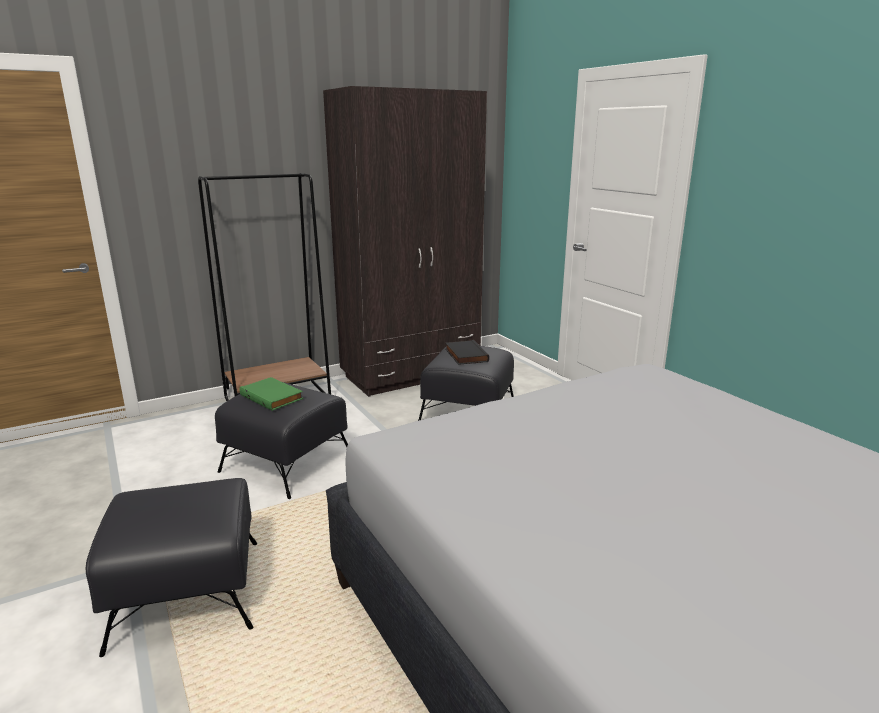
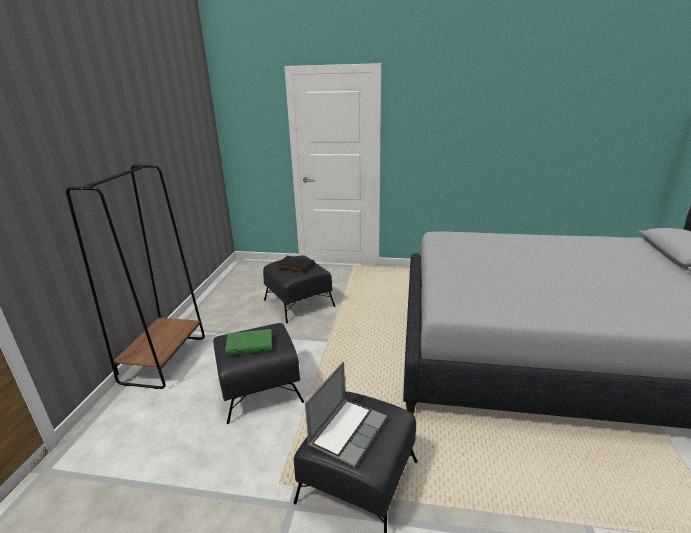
camera: 50 degrees left, 5 degrees up
brown wardrobe [323,86,487,397] -> none
none -> laptop [305,361,387,467]

